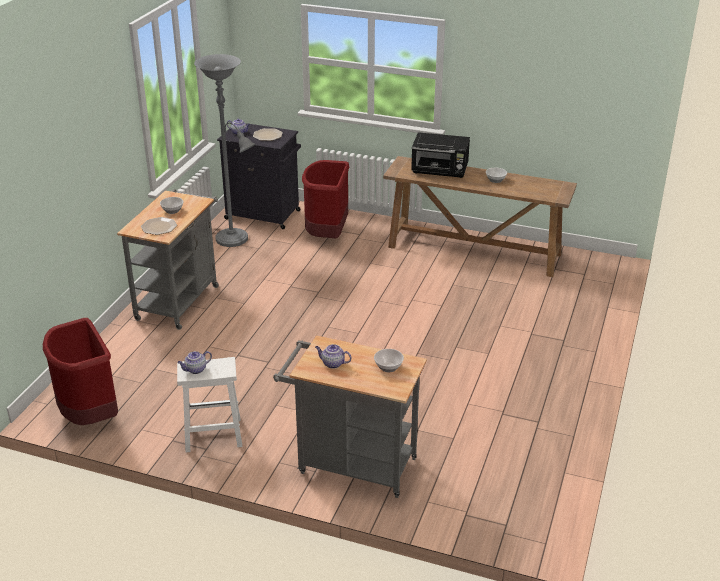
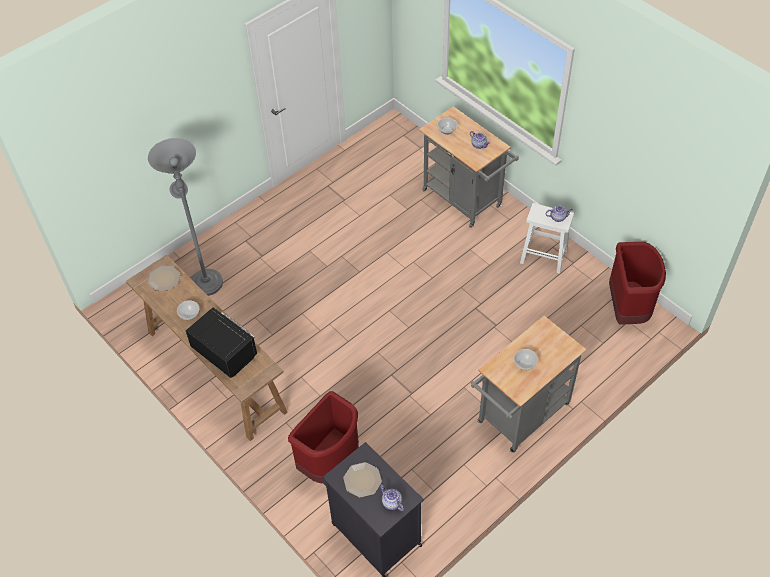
camera: 150 degrees left, 20 degrees up
plate [141,217,177,235] -> plate moved to [148,266,180,291]
grey floor lamp [194,54,256,247] -> grey floor lamp moved to [148,138,223,296]

